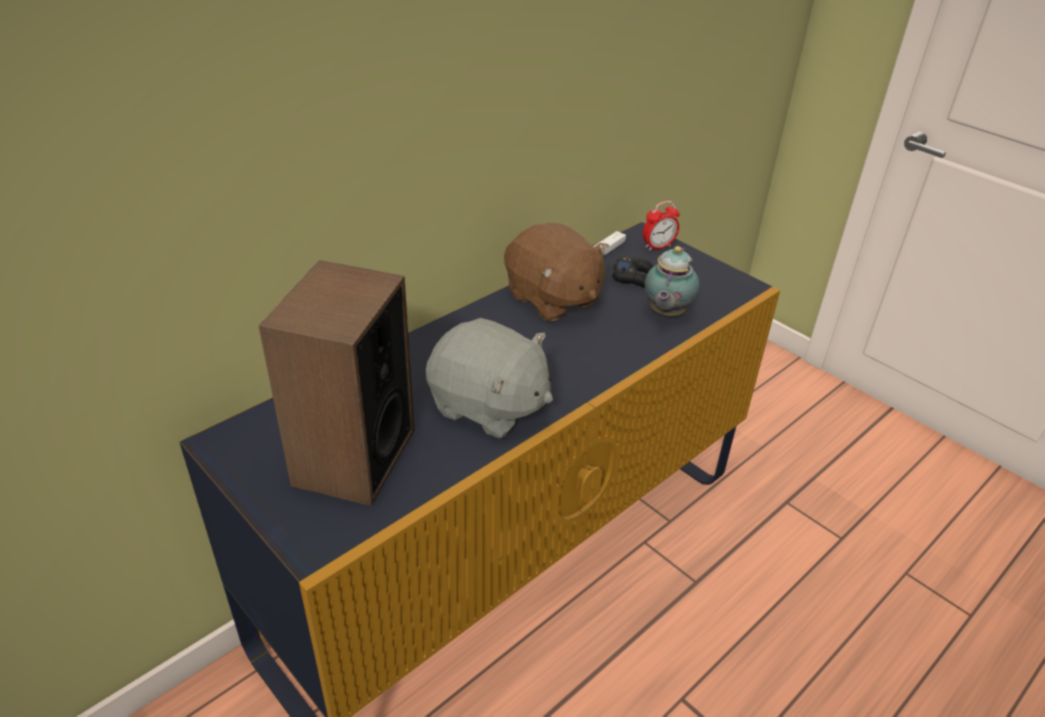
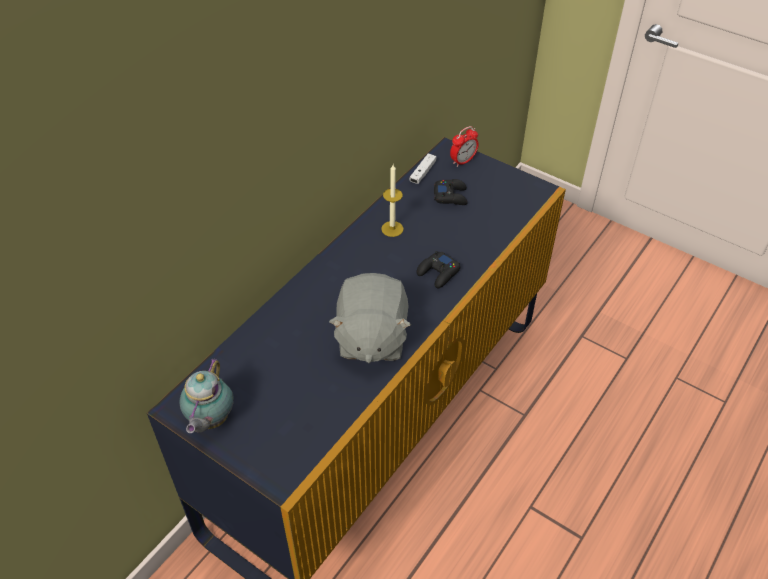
camera: 10 degrees left, 10 degrees up
speaker [259,260,415,506] -> none
grey plush toy [426,318,553,438] -> grey plush toy turned 75 degrees clockwise [329,273,411,363]
brown plush toy [504,223,609,321] -> candle [381,165,404,237]
teapot [645,246,700,316] -> teapot moved to [180,358,234,433]
none -> black game controller [416,251,460,288]

